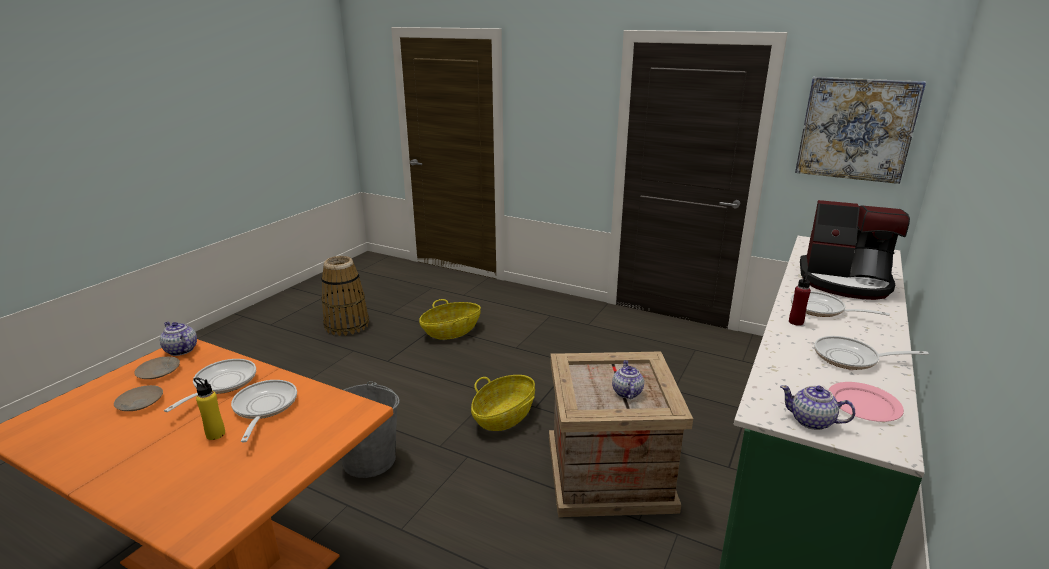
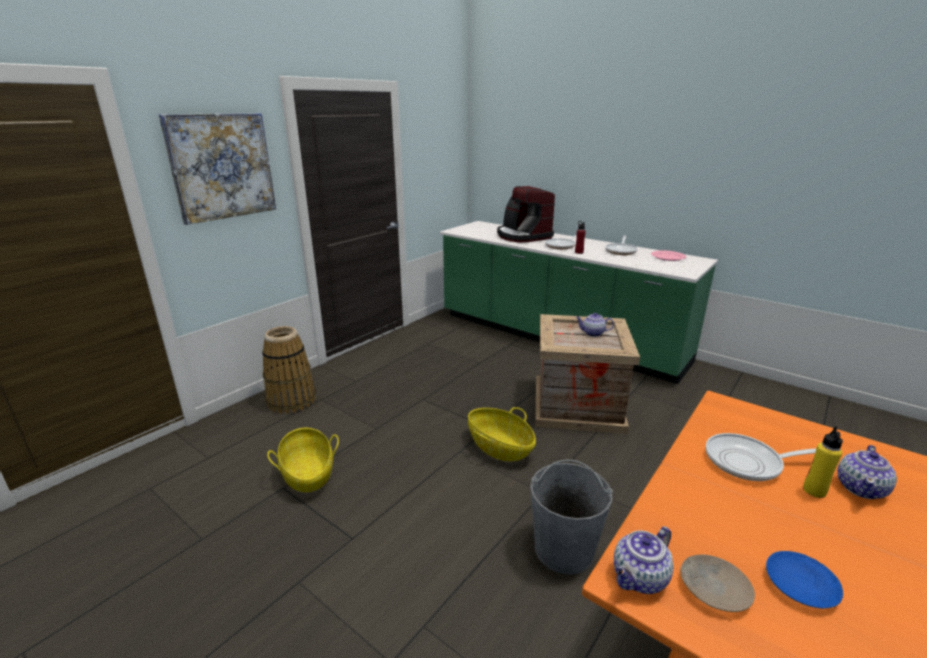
camera: 80 degrees left, 0 degrees up
beige plate [114,385,163,411] -> blue plate [766,551,843,608]
frying pan [164,359,256,412] -> none
basket [321,256,369,336] -> basket moved to [262,326,316,414]
teapot [780,385,855,430] -> teapot moved to [837,445,897,499]
picture [795,77,926,184] -> picture moved to [159,113,276,225]
coffee machine [800,200,910,300] -> coffee machine turned 120 degrees clockwise [497,186,555,242]

